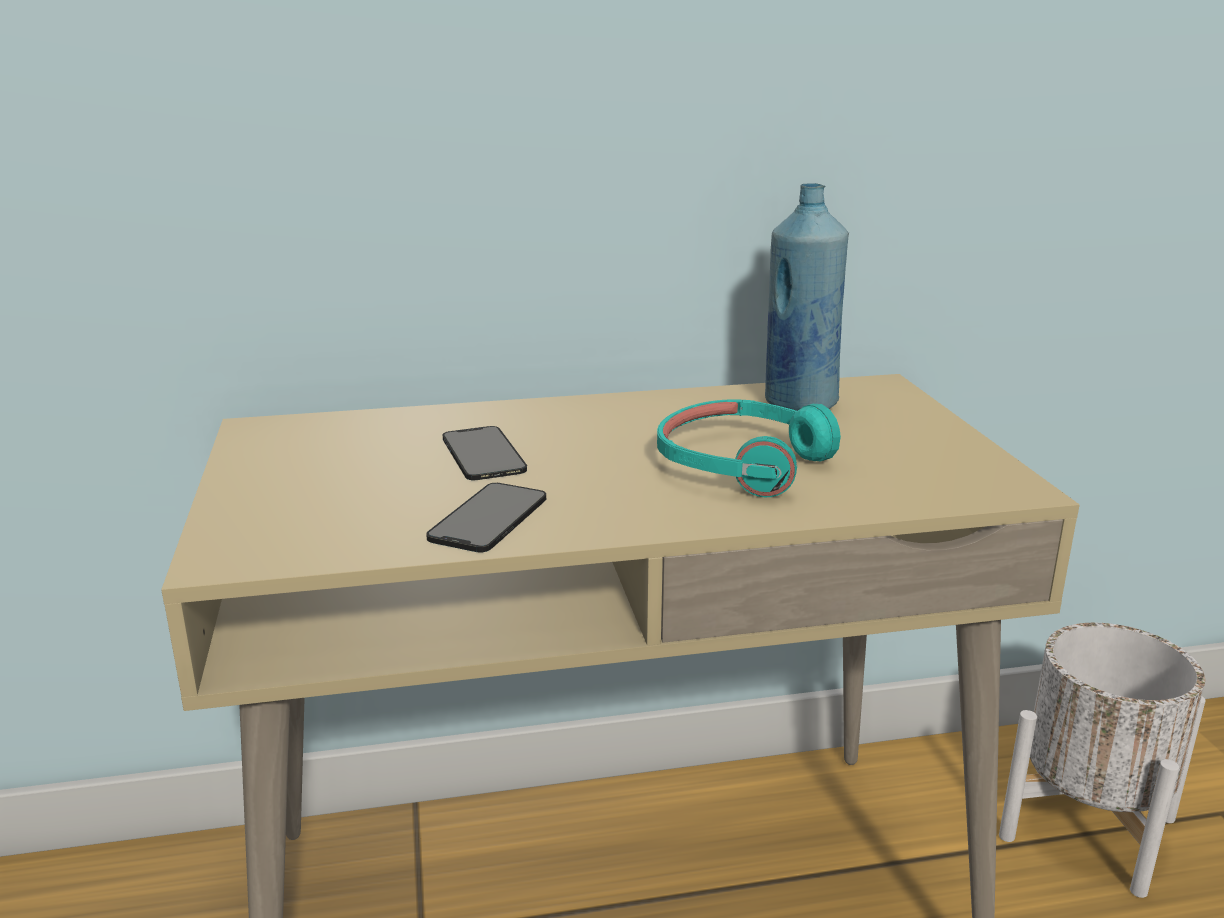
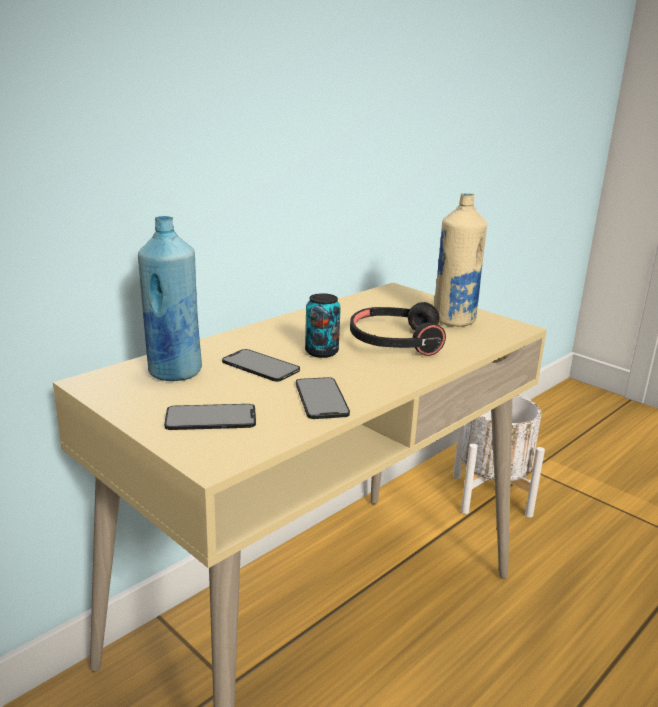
camera: 35 degrees left, 0 degrees up
turquoise headphones [657,399,841,497] -> black headphones [350,302,446,356]
blue bottle [765,183,849,411] -> blue bottle moved to [138,216,202,381]
none -> phone [164,404,256,430]
none -> can [305,293,341,358]
none -> beige bottle [434,193,487,327]

